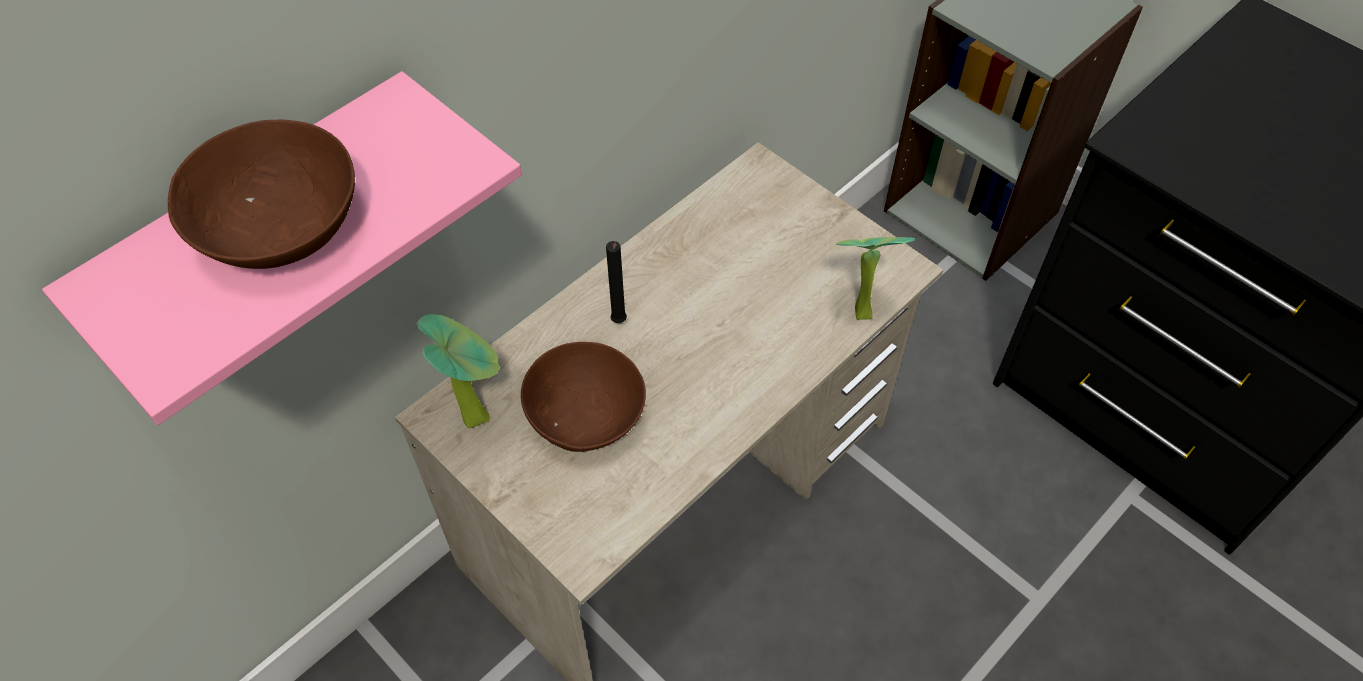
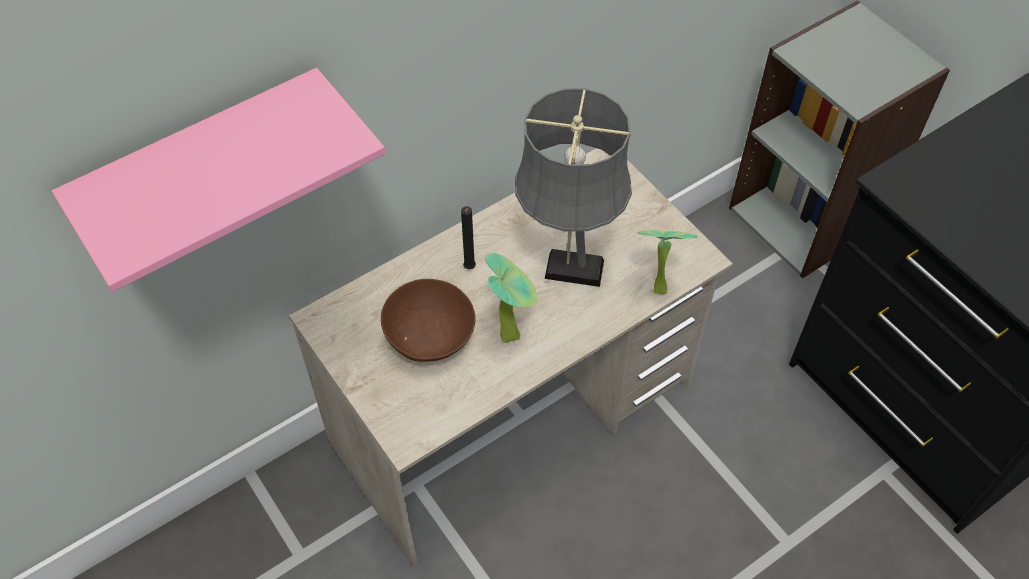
camera: 10 degrees right, 0 degrees up
brown bowl [168,119,355,269] -> none
potted plant [416,314,499,428] -> potted plant moved to [484,253,537,343]
none -> grey table lamp [515,88,632,287]

